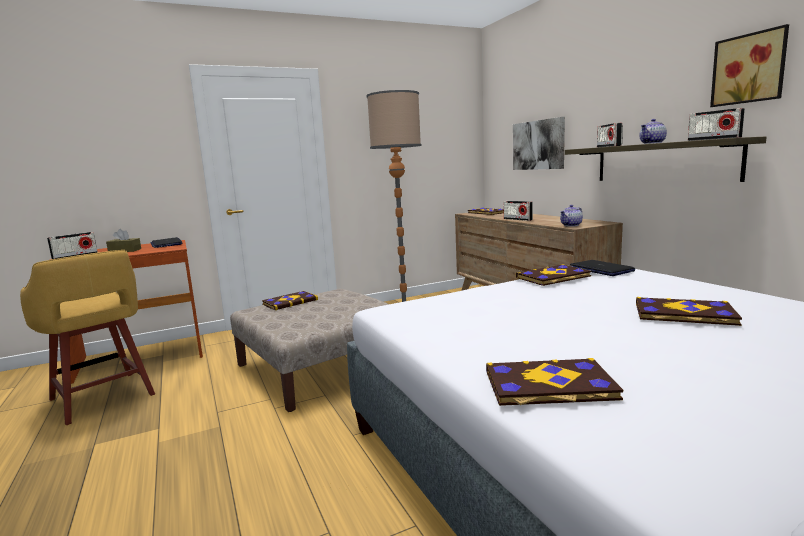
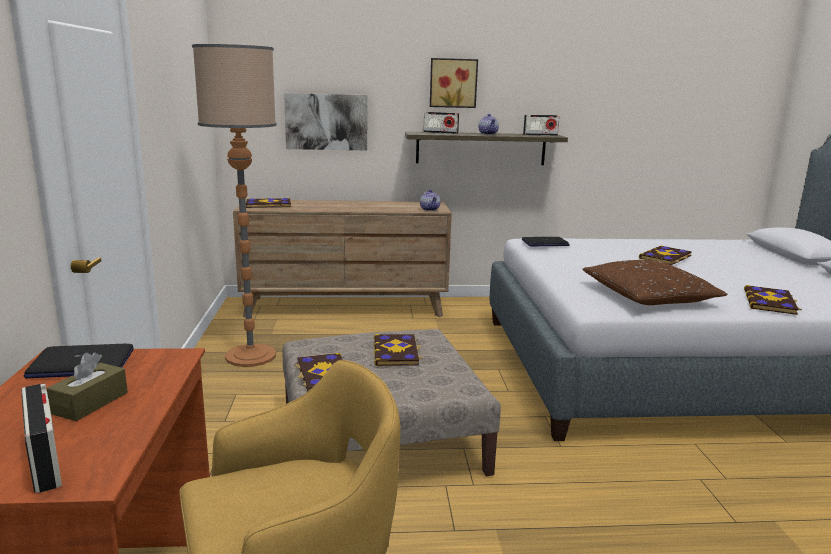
camera: 70 degrees left, 5 degrees up
radio [504,201,533,221] -> none
book [516,264,591,286] -> book moved to [374,334,423,366]
picture [710,24,789,107] -> picture moved to [430,58,478,108]
none -> brown pillow [582,260,727,305]

